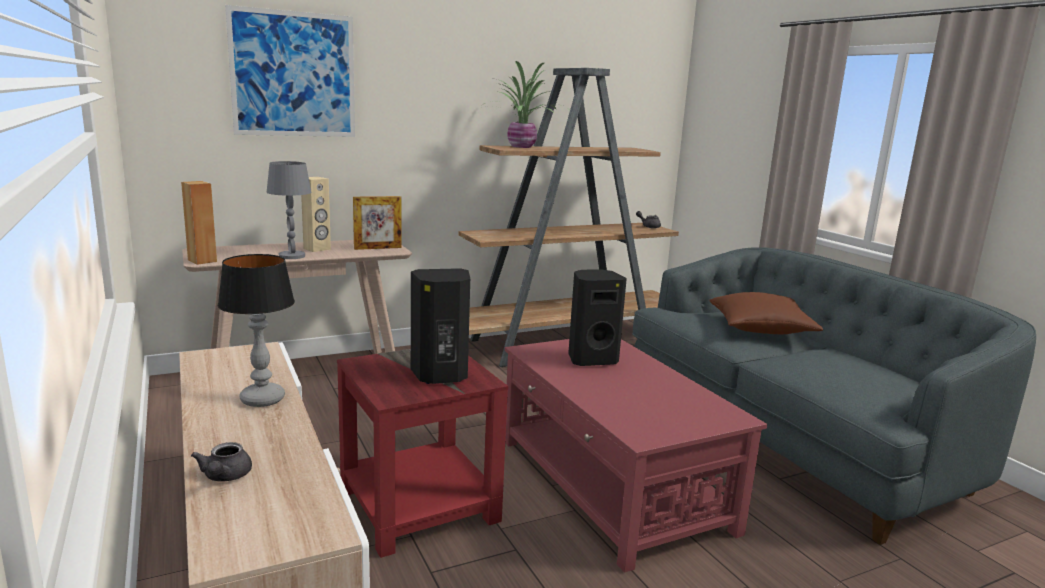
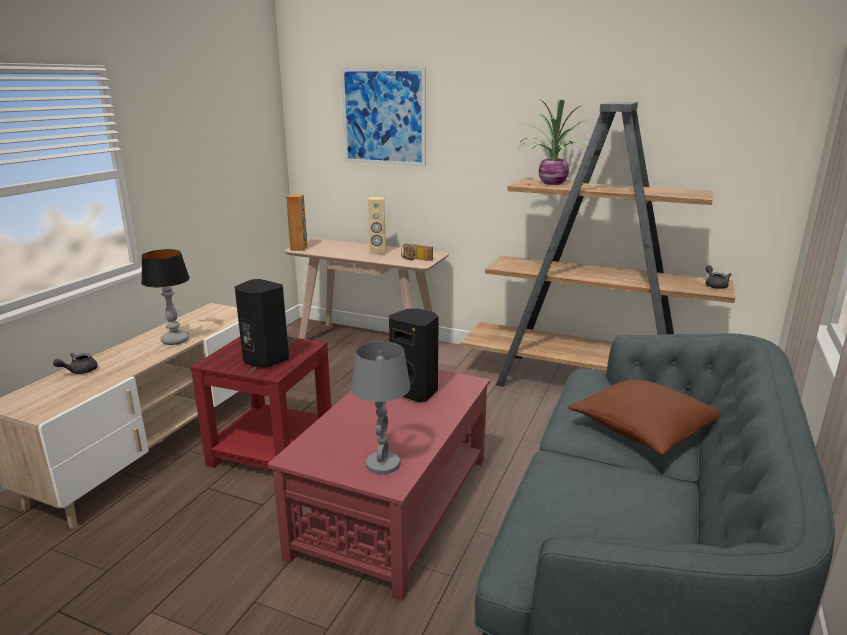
camera: 50 degrees right, 5 degrees up
grey table lamp [267,161,311,259] -> grey table lamp moved to [351,341,410,474]
picture frame [353,196,401,250] -> radio [401,243,433,261]

